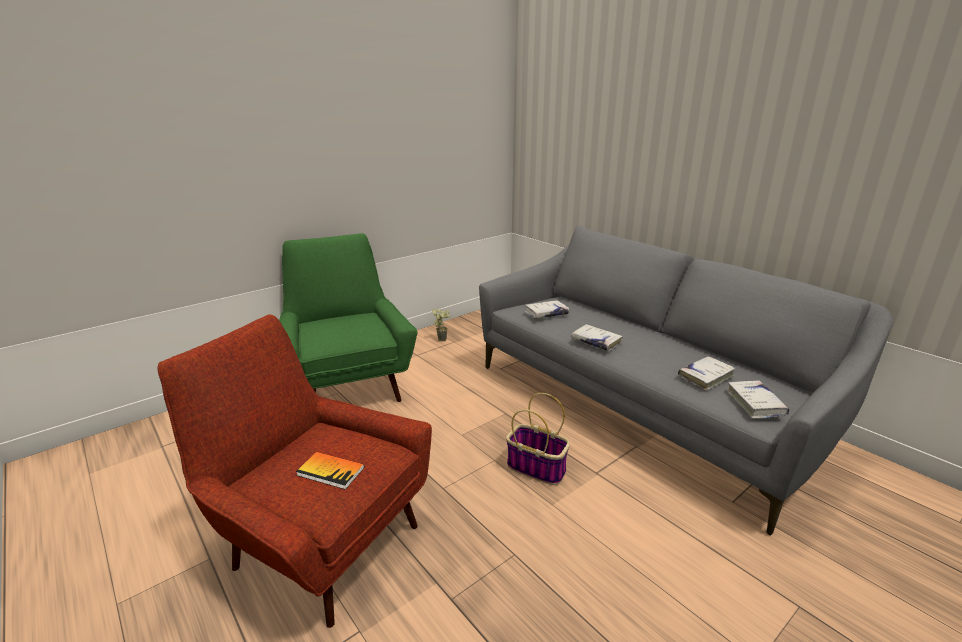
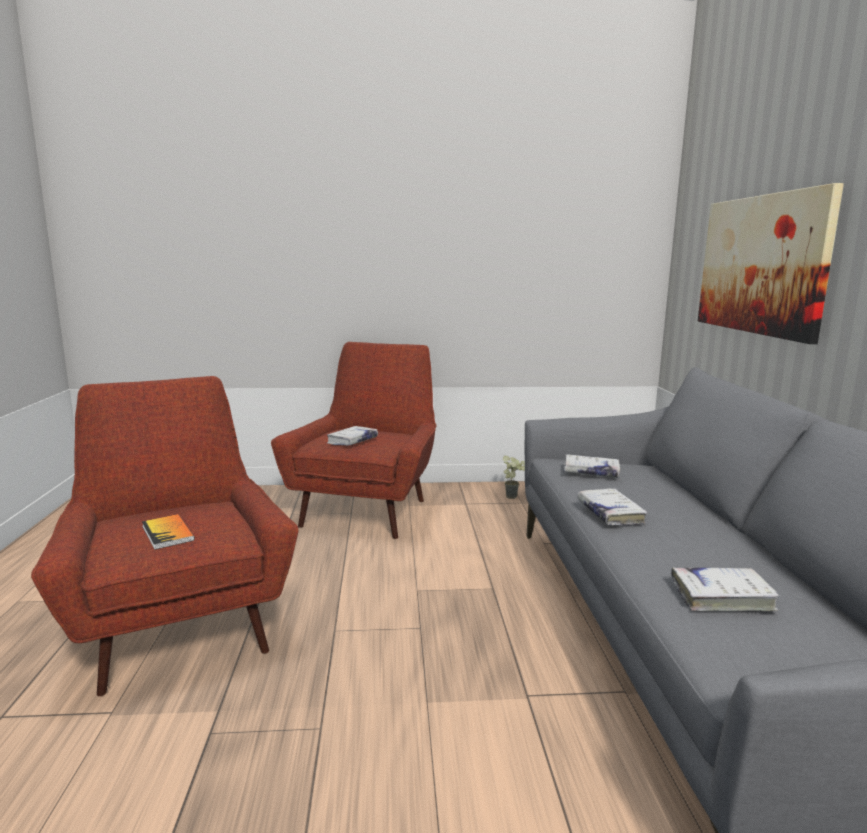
camera: 35 degrees right, 10 degrees down
green armchair [279,233,417,402] -> red armchair [271,342,437,539]
basket [506,393,570,485] -> none
white book [727,380,790,419] -> white book moved to [327,426,378,446]
none -> picture [698,183,844,344]

